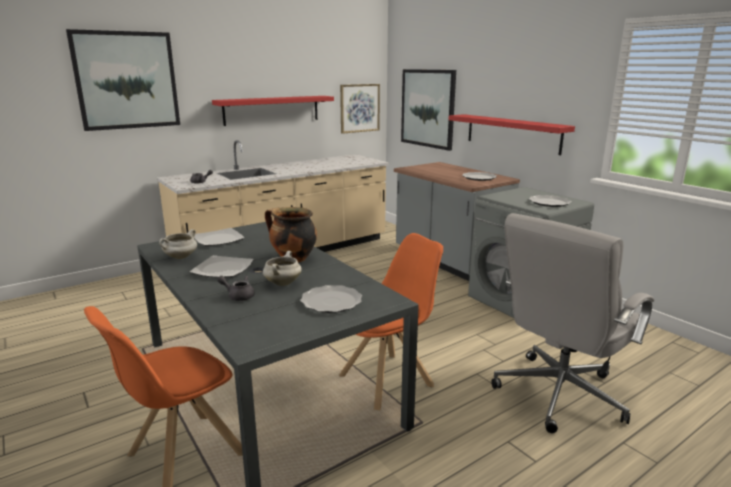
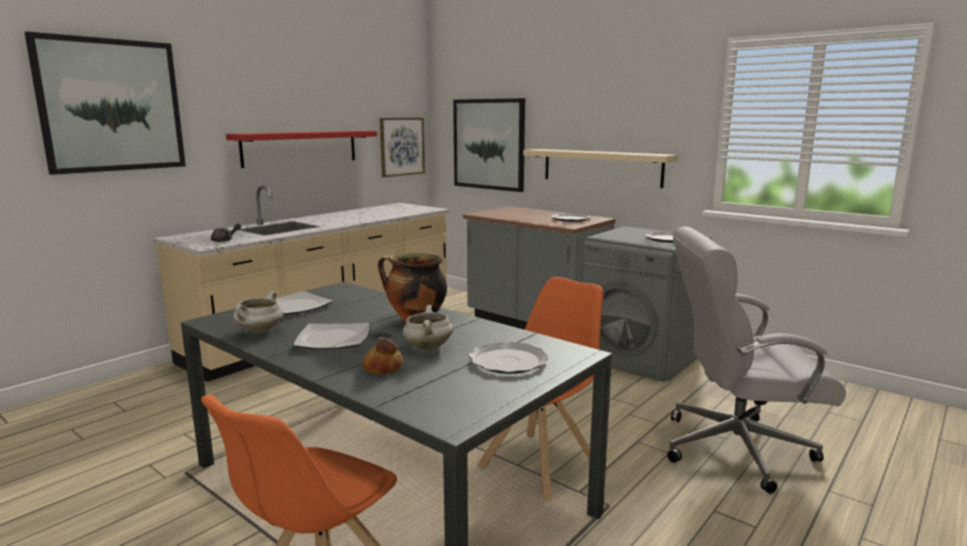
camera: 15 degrees left, 5 degrees down
grey teapot [217,276,255,301] -> bread [362,338,403,375]
red shelf [449,114,575,155] -> beige shelf [523,149,678,188]
grey office chair [491,213,654,433] -> grey office chair turned 60 degrees clockwise [667,226,846,494]

